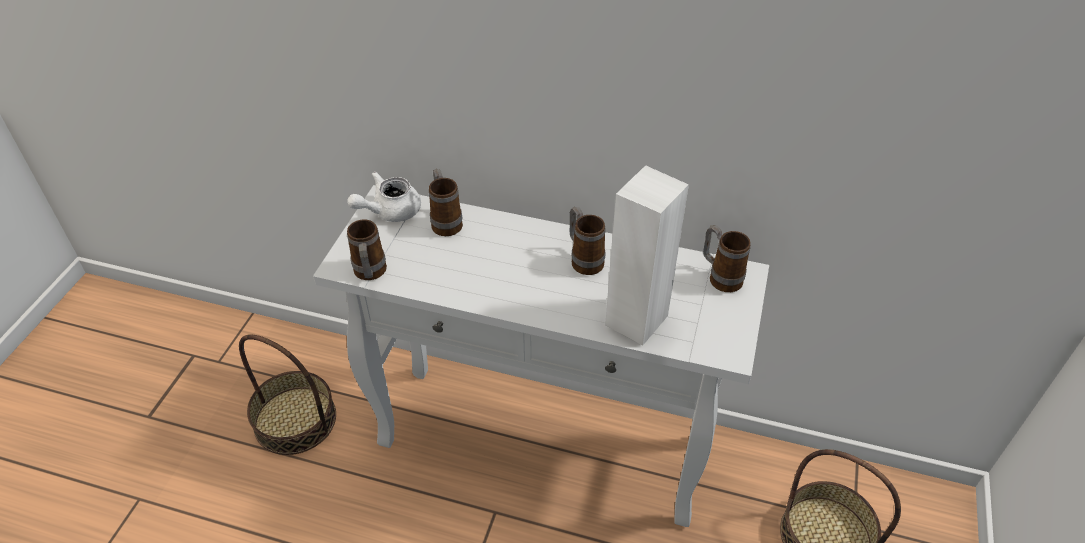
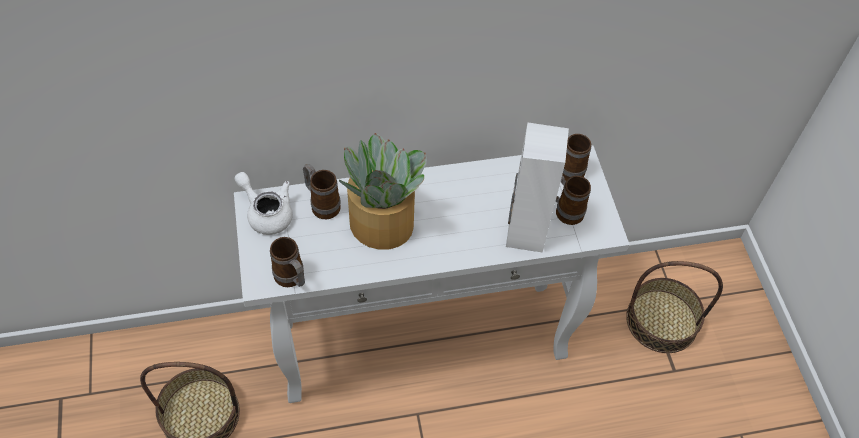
camera: 30 degrees left, 10 degrees up
white teapot [347,171,421,222] -> white teapot turned 105 degrees clockwise [235,172,293,235]
mug [570,207,605,275] -> mug moved to [556,175,591,225]
none -> potted plant [339,133,427,250]

